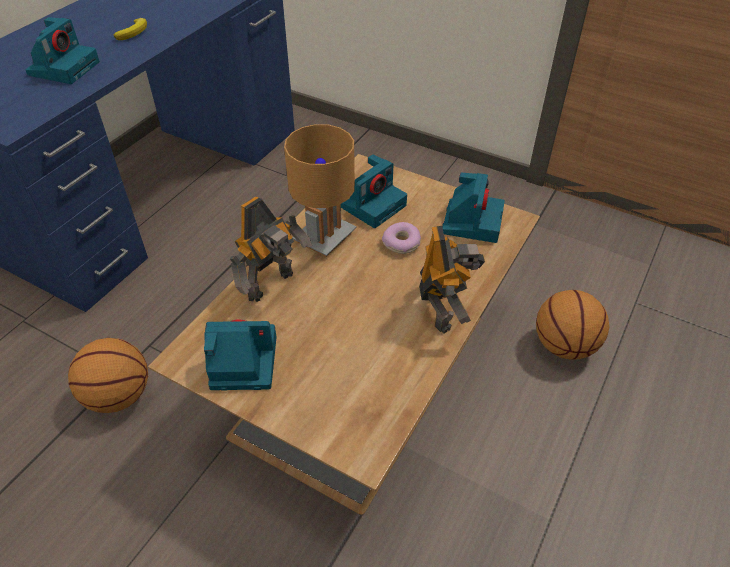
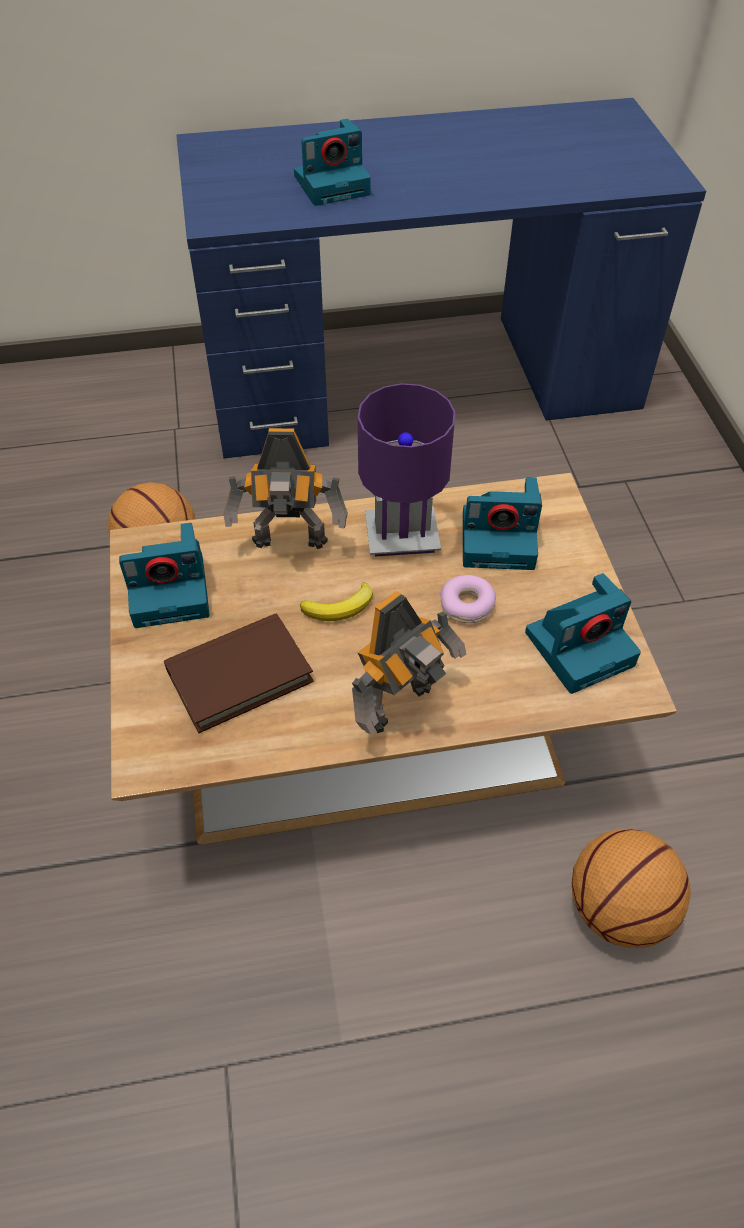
camera: 50 degrees right, 5 degrees up
banana [114,18,147,40] -> banana moved to [300,582,373,621]
camera [204,319,276,390] -> camera turned 120 degrees clockwise [119,523,209,628]
brown table lamp [284,124,357,257] -> purple table lamp [357,383,455,557]
none -> brown book [164,613,314,733]

